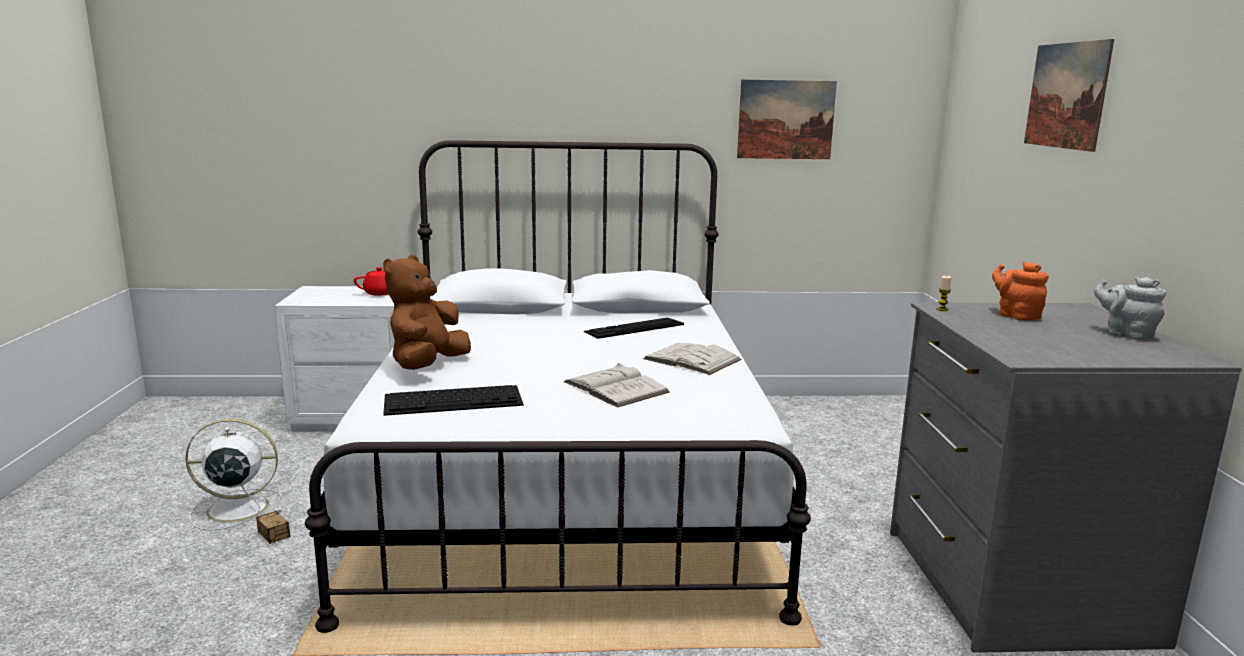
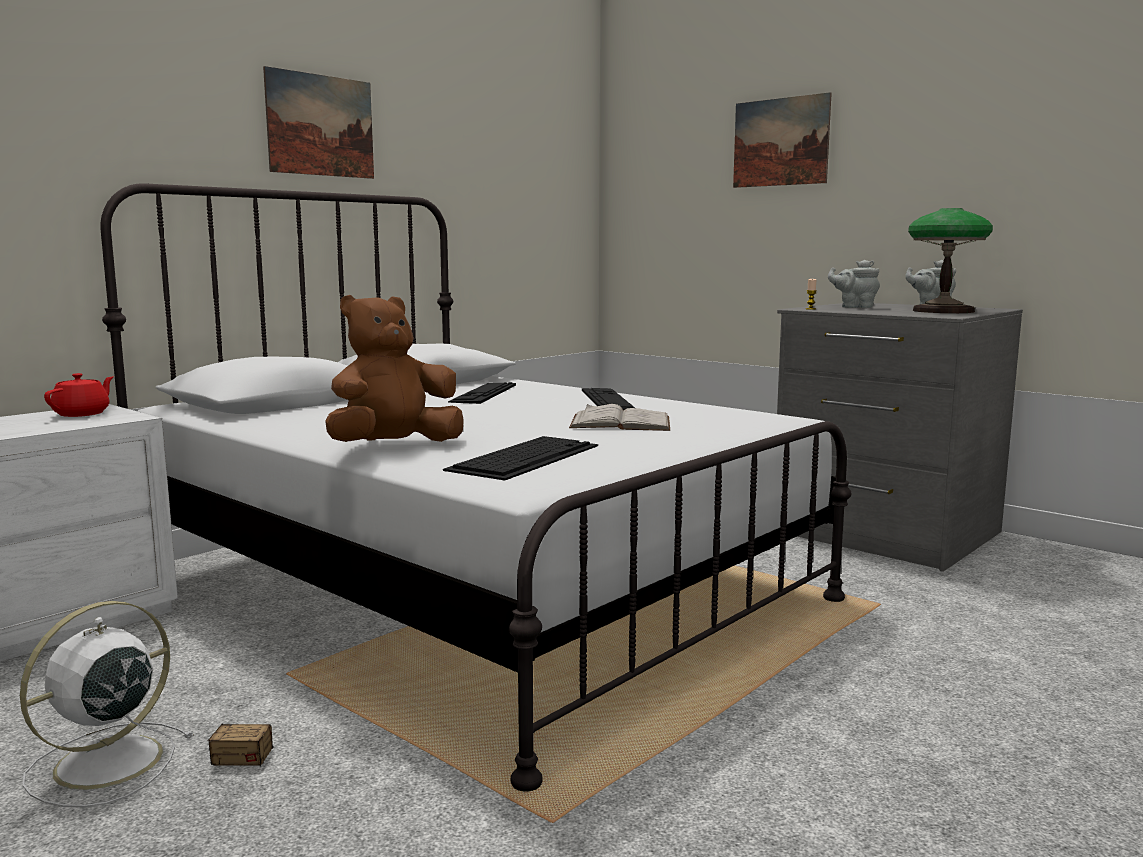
camera: 45 degrees left, 5 degrees down
brown plush toy [383,255,471,370] -> brown plush toy turned 75 degrees clockwise [325,295,464,442]
white book [643,343,742,375] -> keyboard [582,388,635,410]
picture [737,80,837,159] -> picture moved to [263,66,374,179]
orange teapot [992,262,1049,321] -> grey teapot [828,260,880,308]
none -> table lamp [908,208,993,313]

